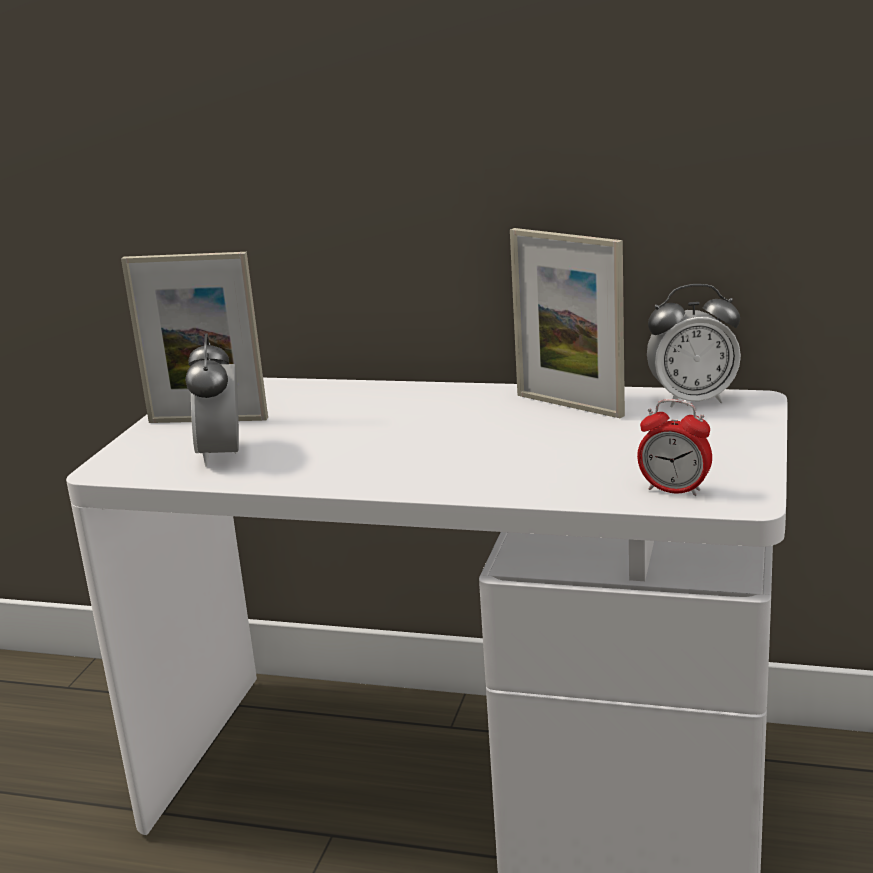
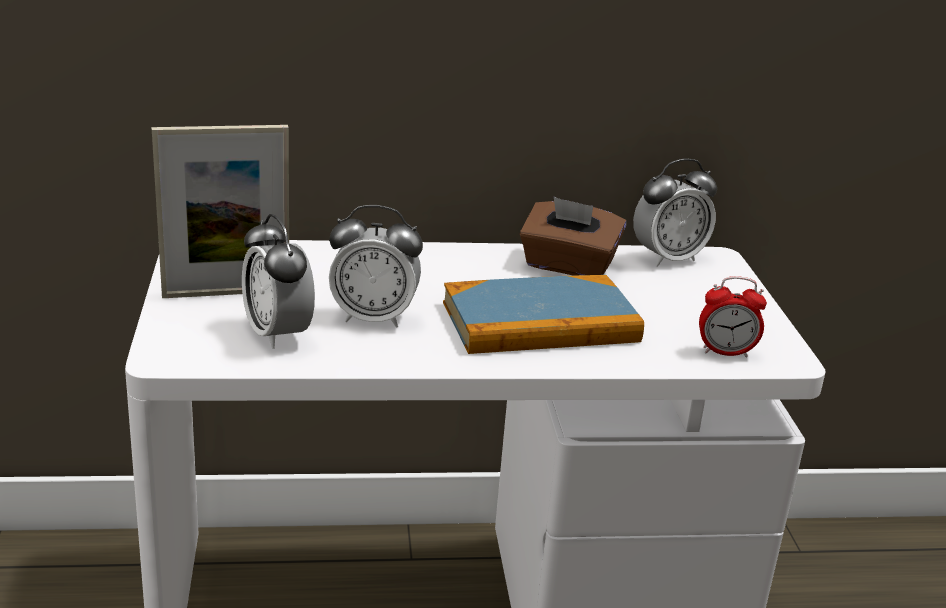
camera: 25 degrees left, 5 degrees up
picture frame [510,228,625,418] -> brown tissue box [520,197,626,275]
none -> alarm clock [329,205,423,328]
none -> book [443,275,644,354]

